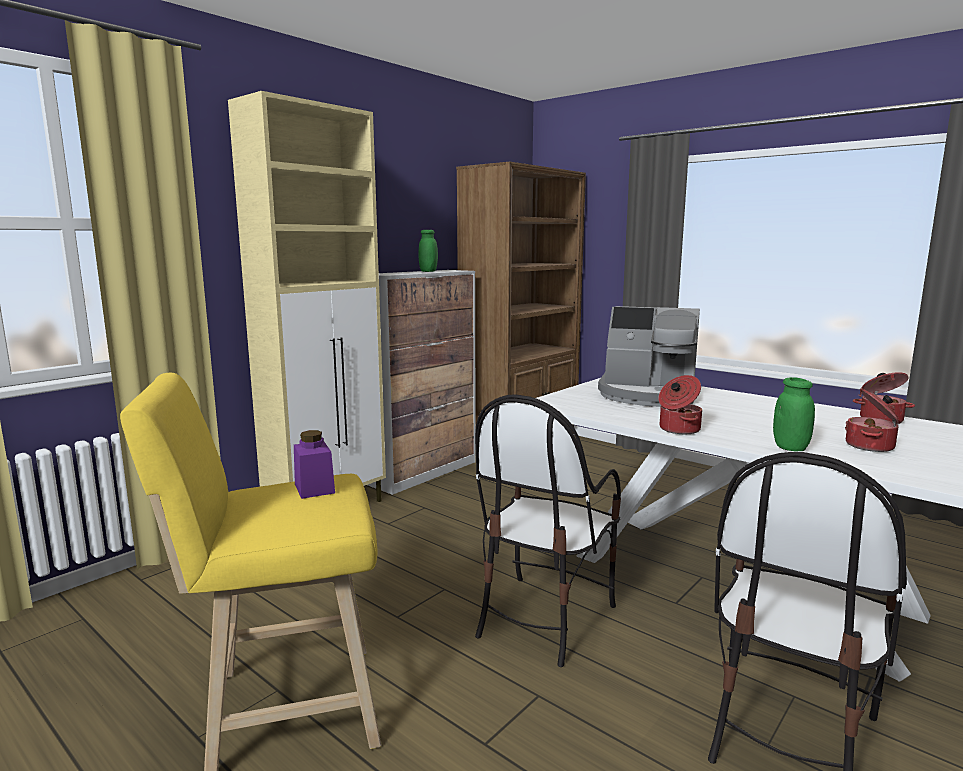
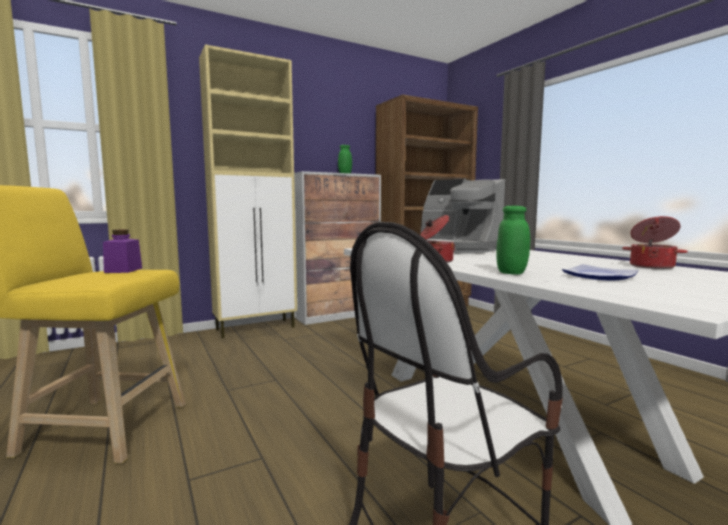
camera: 20 degrees right, 5 degrees down
chair [475,394,621,667] -> none
cooking pot [845,388,901,452] -> plate [562,264,638,281]

